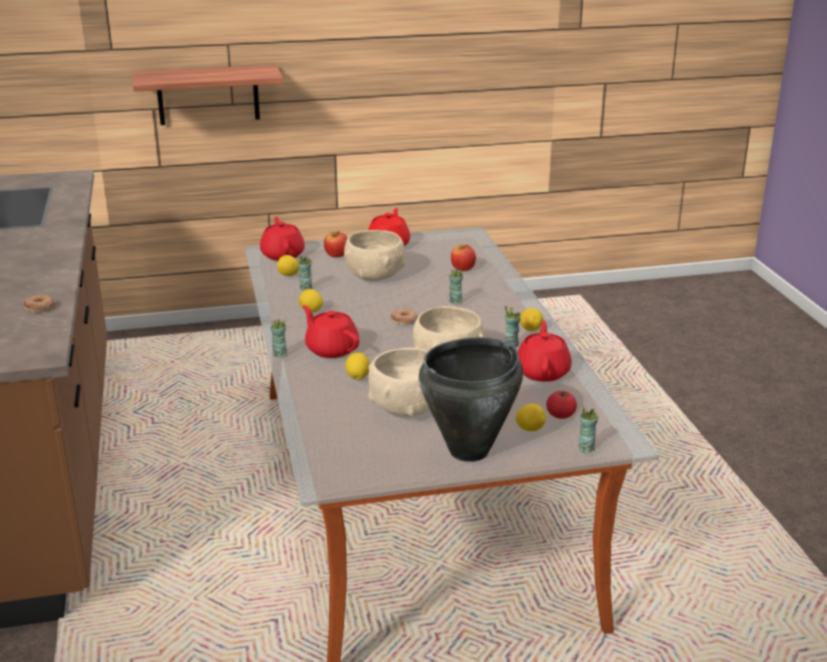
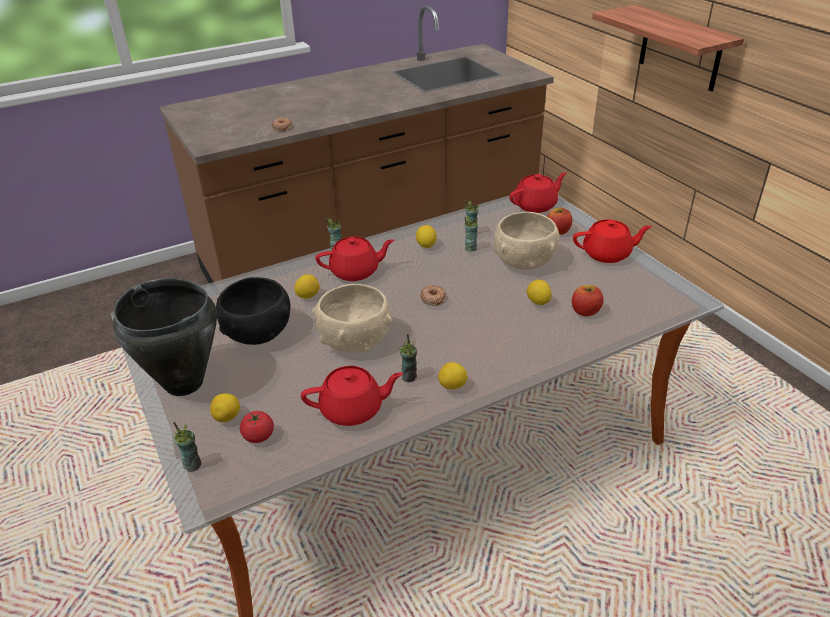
camera: 75 degrees right, 10 degrees up
lemon [277,255,299,276] -> lemon moved to [527,280,552,305]
red teapot [303,305,359,358] -> red teapot turned 45 degrees clockwise [315,237,394,281]
beige bowl [368,348,430,416] -> black bowl [216,277,291,345]
cup [449,269,464,305] -> cup moved to [464,216,478,252]

